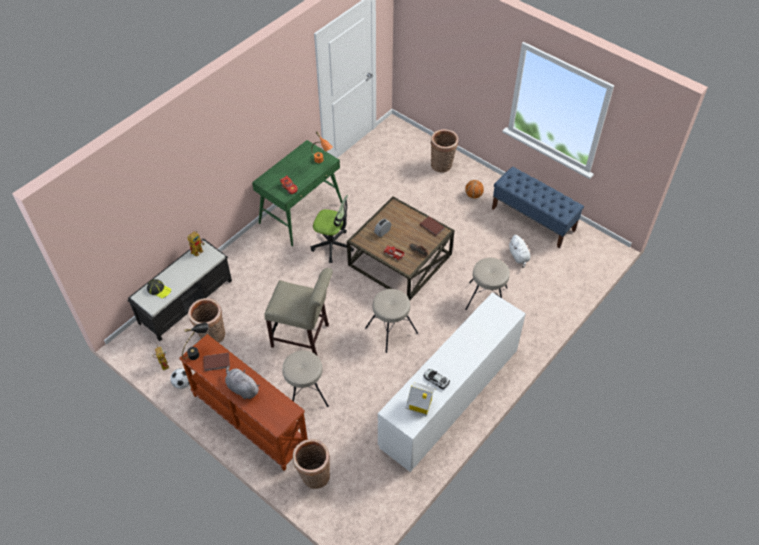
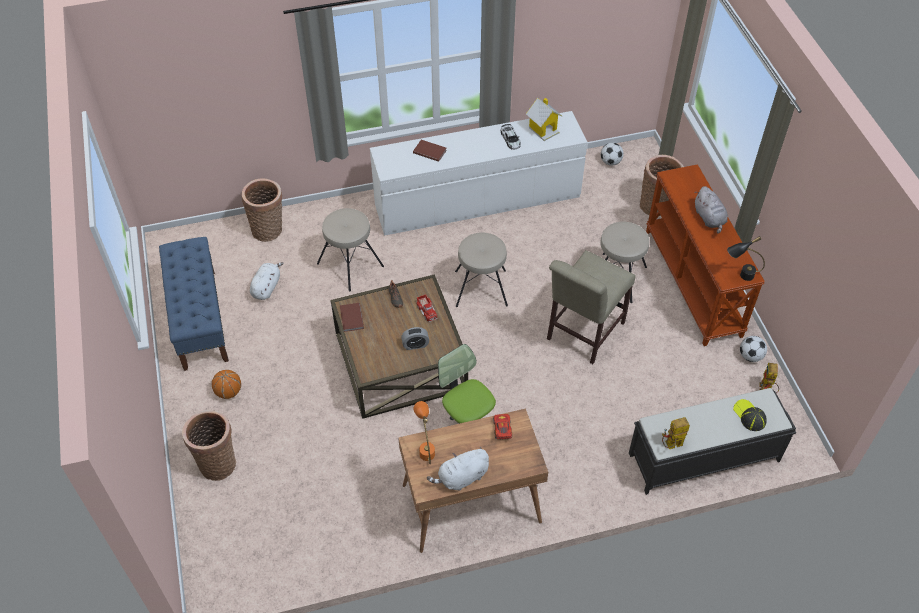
camera: 145 degrees left, 0 degrees up
basket [188,298,225,343] -> basket moved to [242,178,282,242]
brown book [203,353,230,371] -> brown book moved to [413,140,447,162]
green desk [252,140,343,246] -> brown desk [398,409,548,553]
beige chair [264,268,333,356] -> beige chair turned 105 degrees counterclockwise [547,250,636,364]
none -> white plush toy [427,447,489,490]
none -> football [601,143,624,166]

